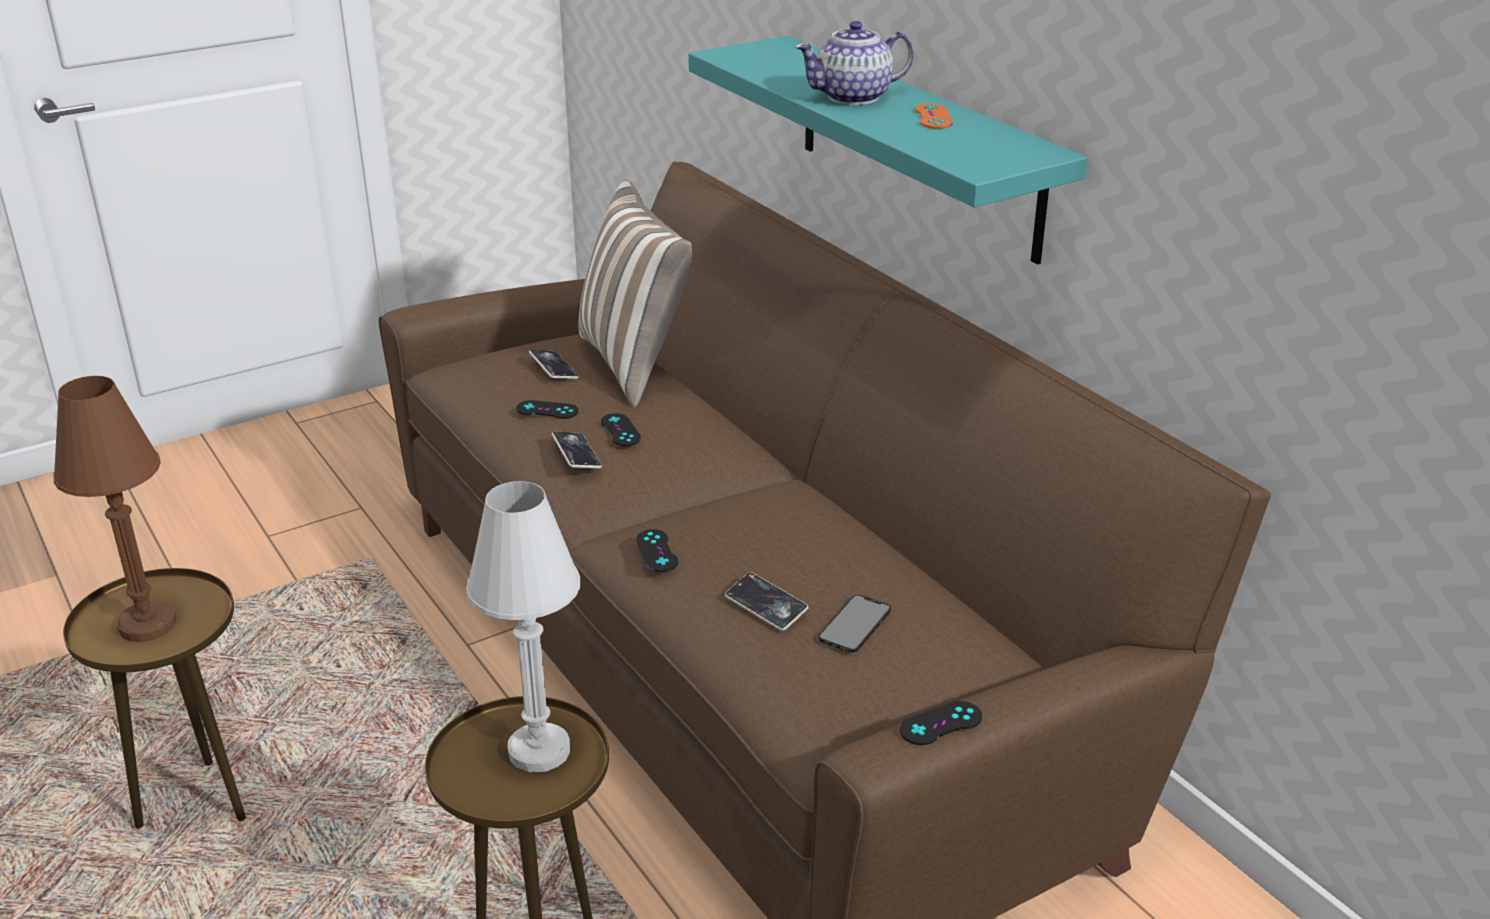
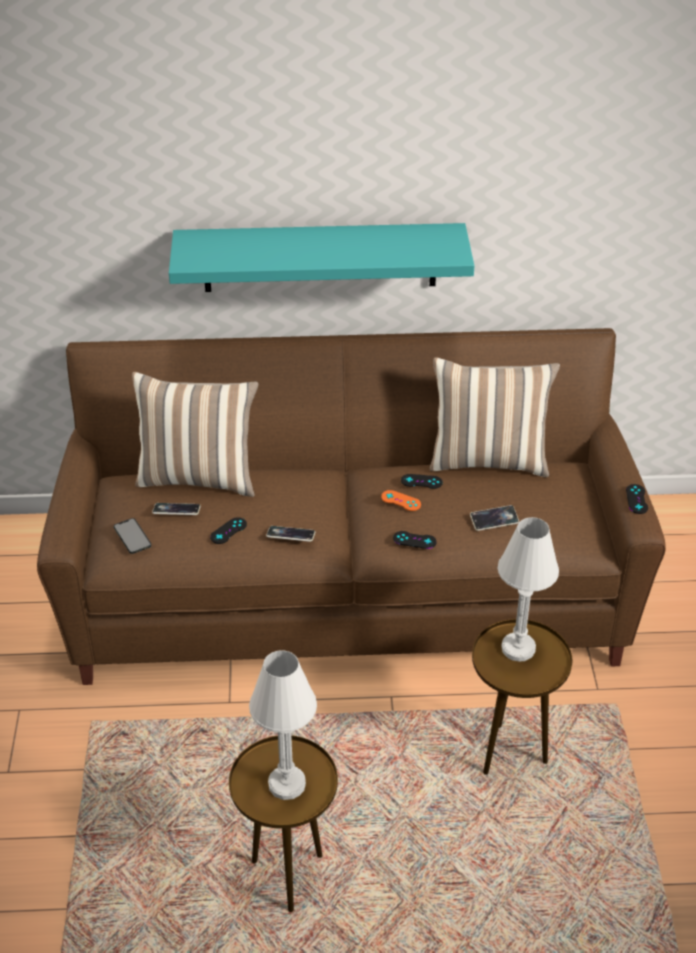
camera: 60 degrees left, 10 degrees up
brown table lamp [53,376,177,642] -> white table lamp [249,650,317,800]
black game controller [601,413,641,446] -> black game controller moved to [401,474,443,489]
teapot [795,21,914,105] -> none
phone [818,595,891,653] -> phone moved to [114,518,151,554]
orange game controller [915,103,953,129] -> orange game controller moved to [381,490,421,511]
none -> pillow [430,357,560,477]

